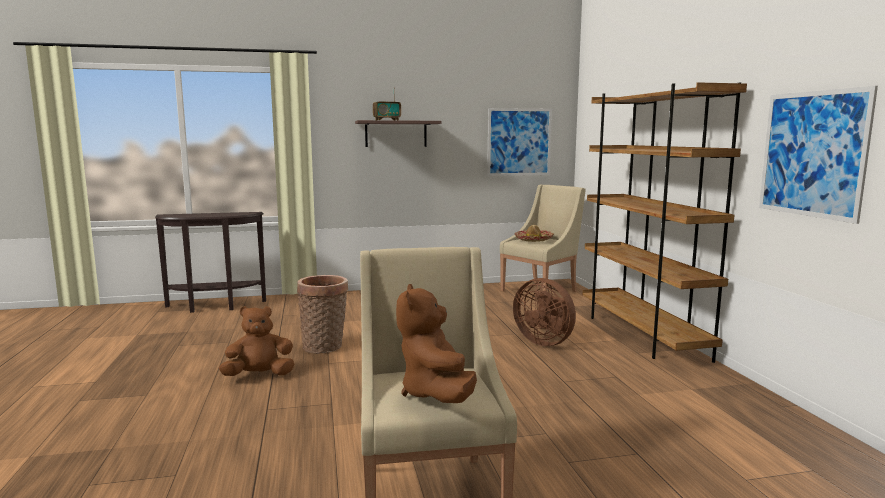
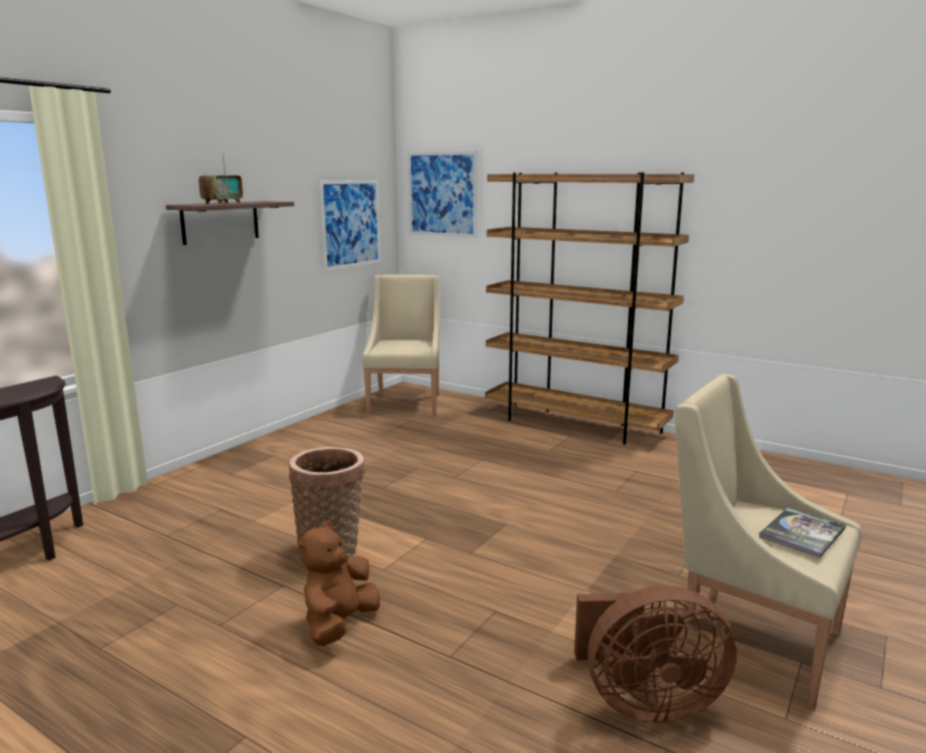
camera: 45 degrees left, 5 degrees up
brown plush toy [396,284,477,403] -> book [759,508,846,557]
brown fan [513,278,576,346] -> brown fan moved to [574,585,737,723]
hat [514,225,554,242] -> none
picture [759,86,878,224] -> picture moved to [408,151,477,238]

